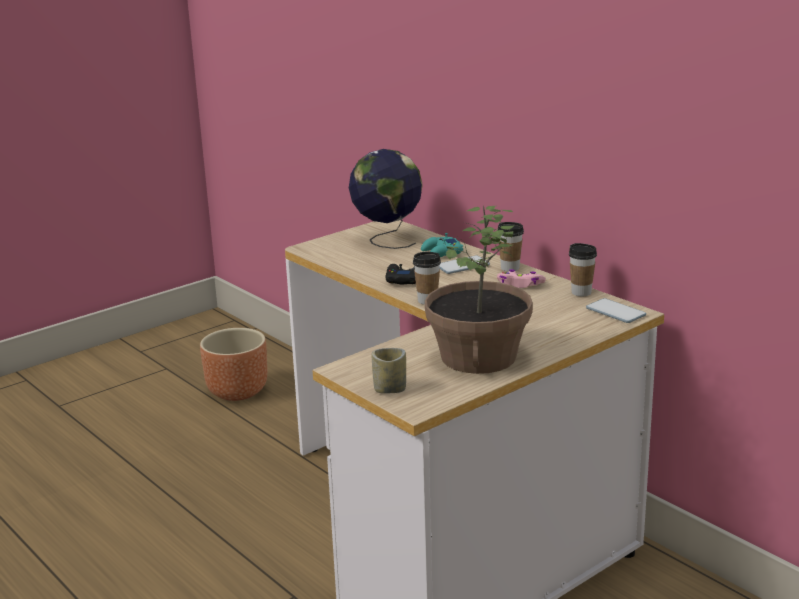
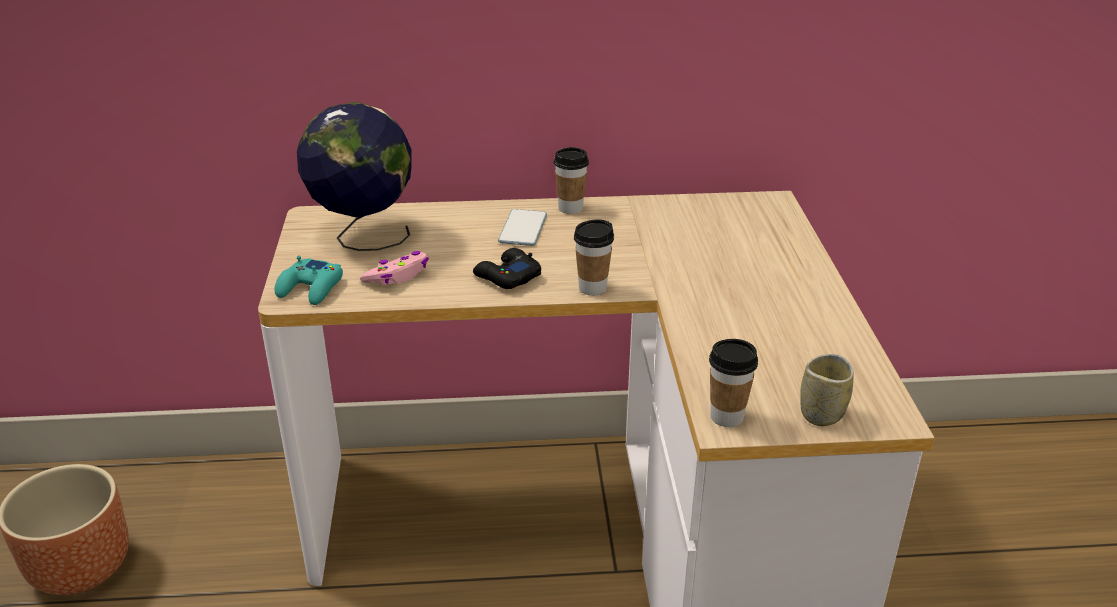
camera: 55 degrees left, 10 degrees up
turquoise game controller [421,233,463,257] -> turquoise game controller moved to [275,256,343,305]
potted plant [425,206,533,374] -> none
pink game controller [497,269,546,288] -> pink game controller moved to [360,251,429,285]
cup [569,243,597,296] -> cup moved to [709,339,758,427]
phone [586,298,646,323] -> none

